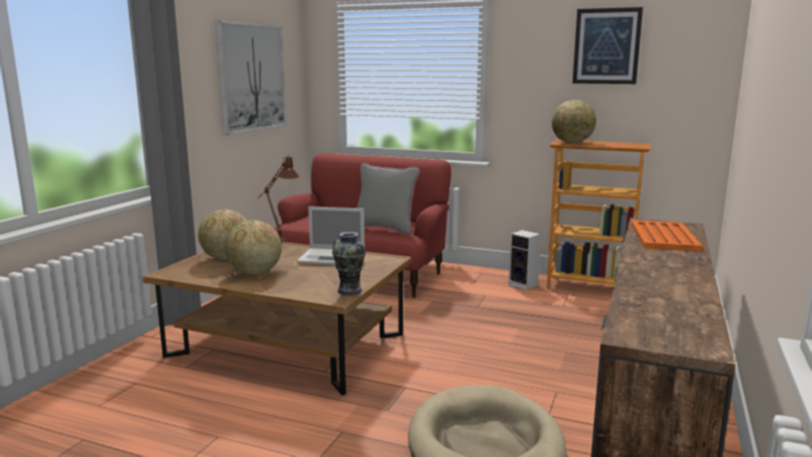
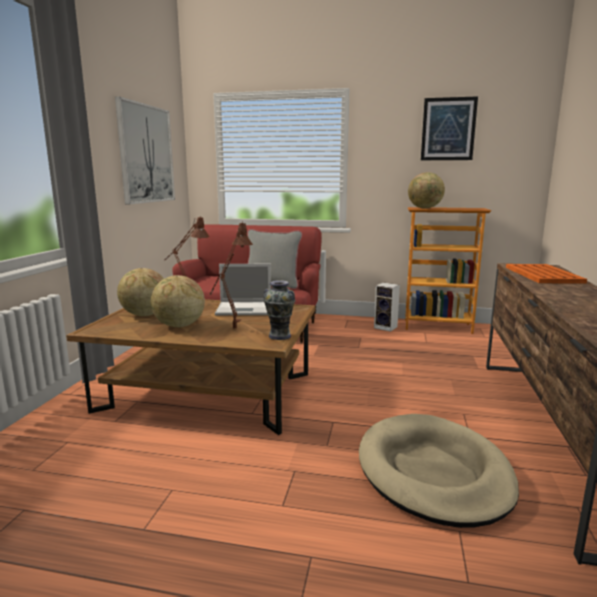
camera: 10 degrees left, 0 degrees up
none -> brown table lamp [210,221,253,328]

